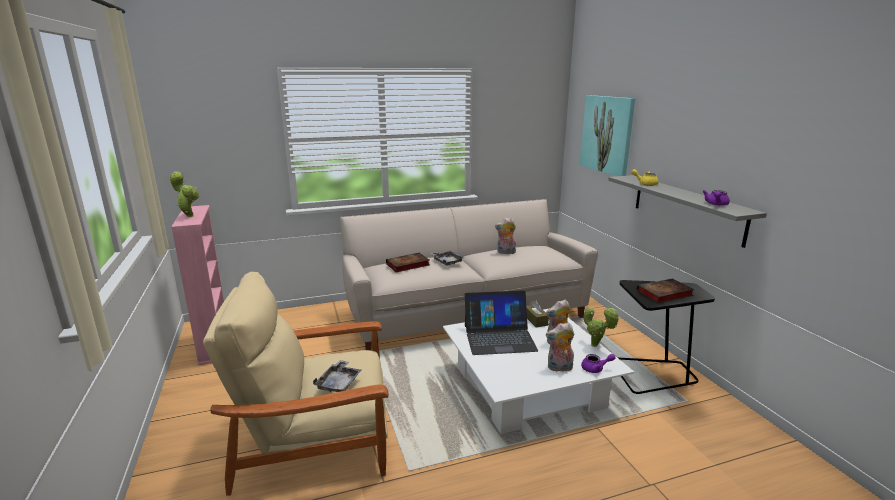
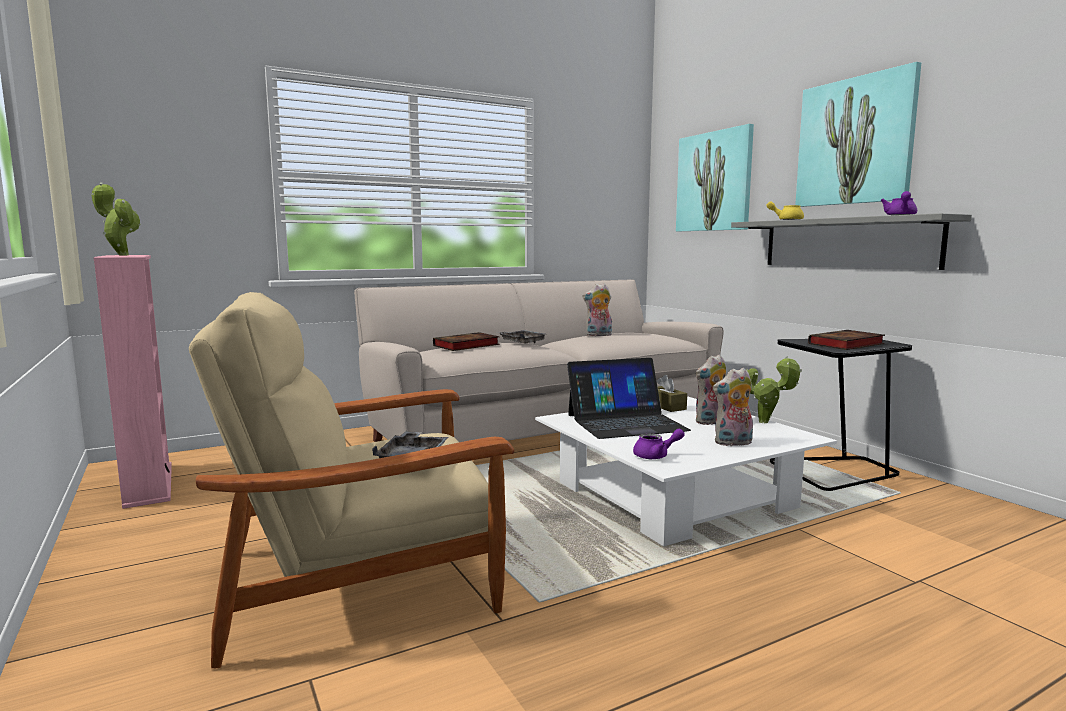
camera: 10 degrees left, 10 degrees down
purple teapot [581,354,615,373] -> purple teapot moved to [633,429,685,459]
none -> picture [795,62,921,207]

